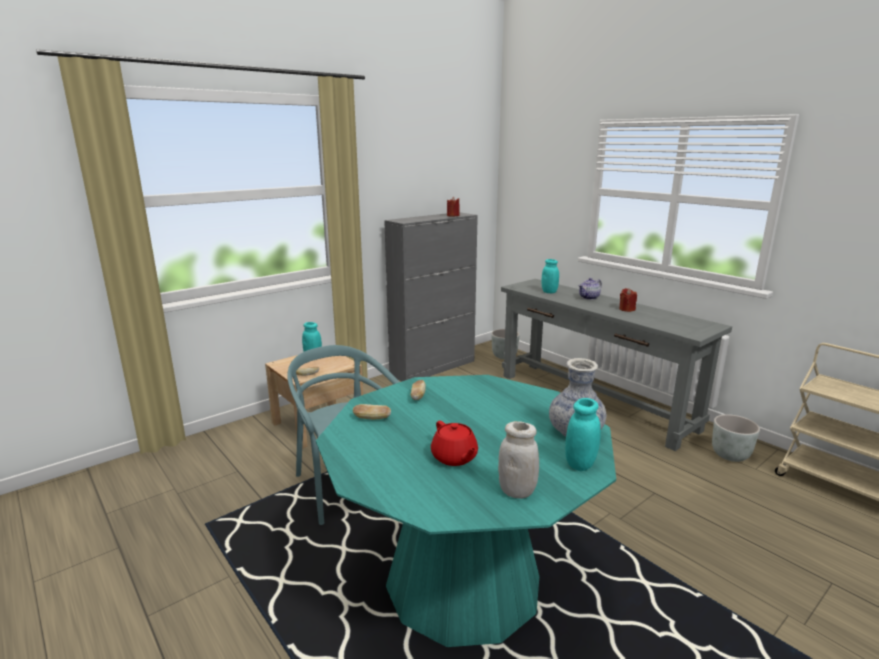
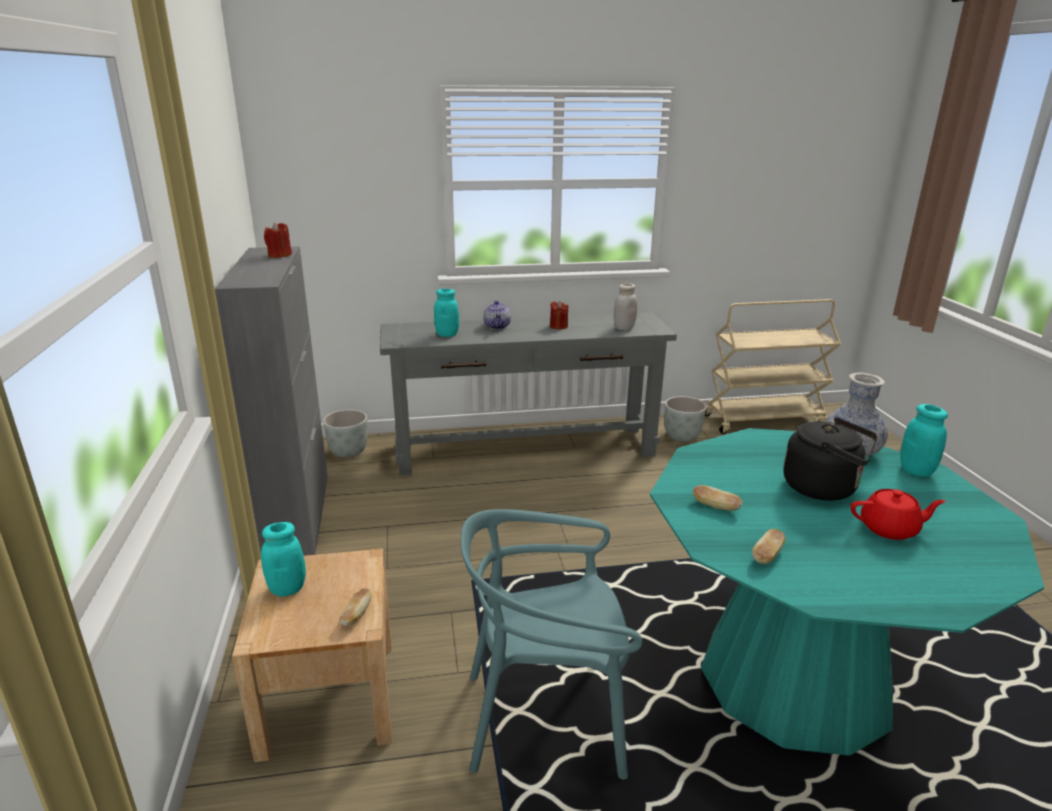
camera: 60 degrees left, 5 degrees up
white jar [498,421,539,499] -> white jar moved to [614,283,637,330]
none -> black kettle [783,417,877,501]

